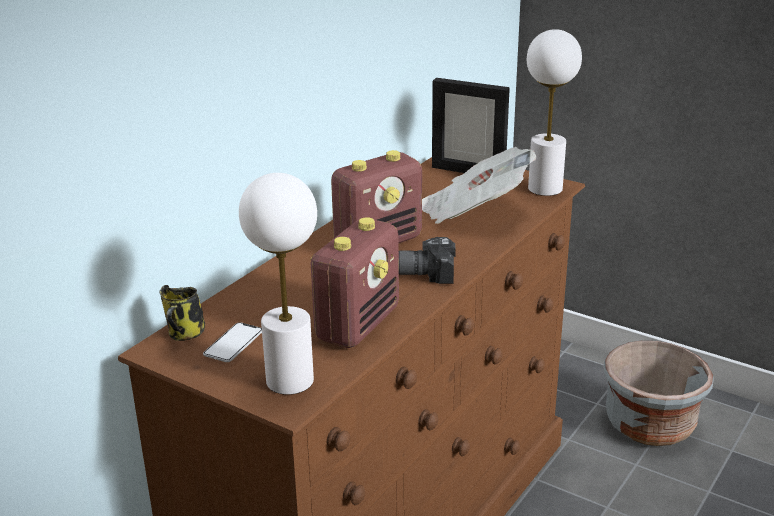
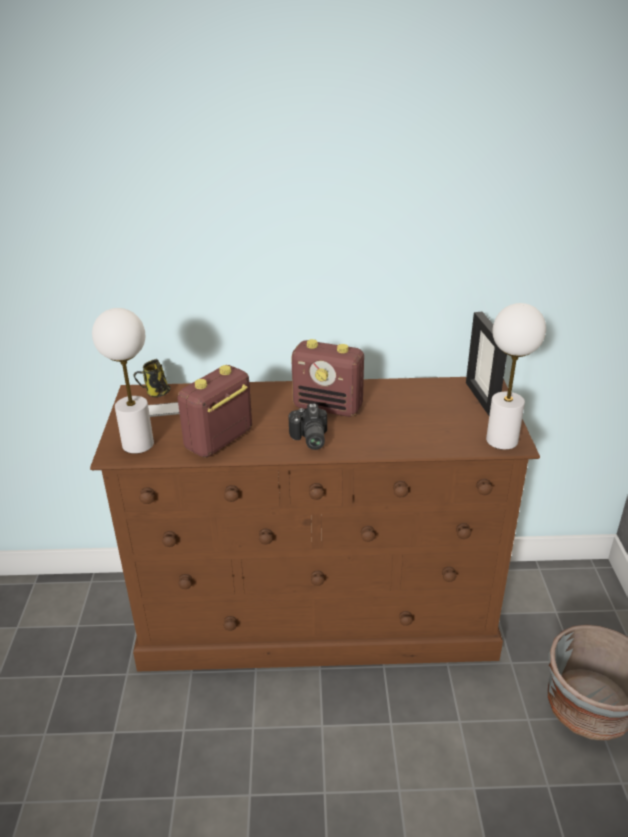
camera: 55 degrees right, 5 degrees up
radio [310,217,399,348] -> radio turned 135 degrees clockwise [178,365,252,458]
camera [399,237,456,284] -> camera turned 150 degrees counterclockwise [288,403,327,450]
newspaper [422,147,536,224] -> none

